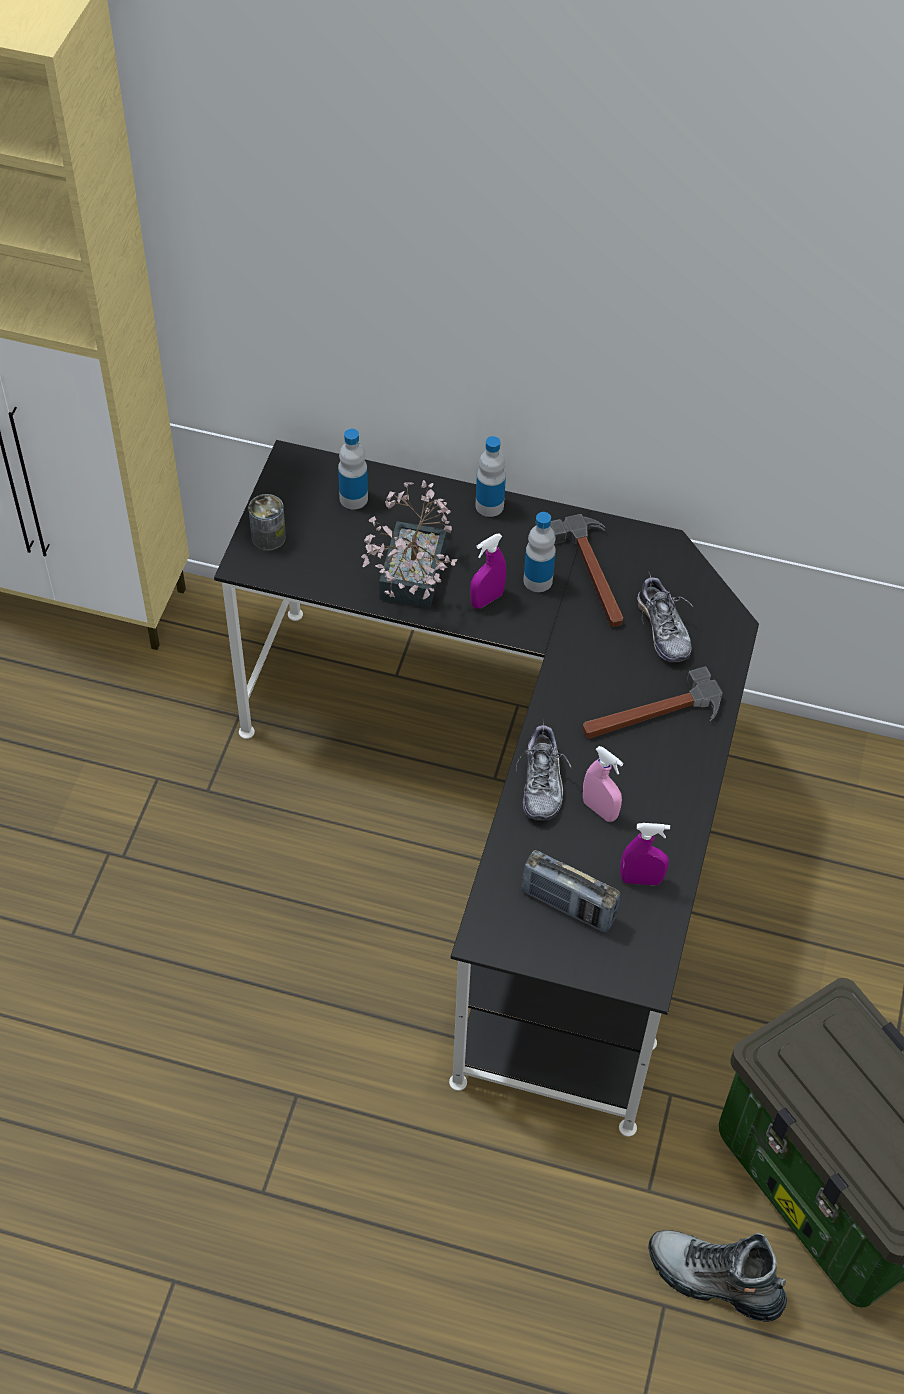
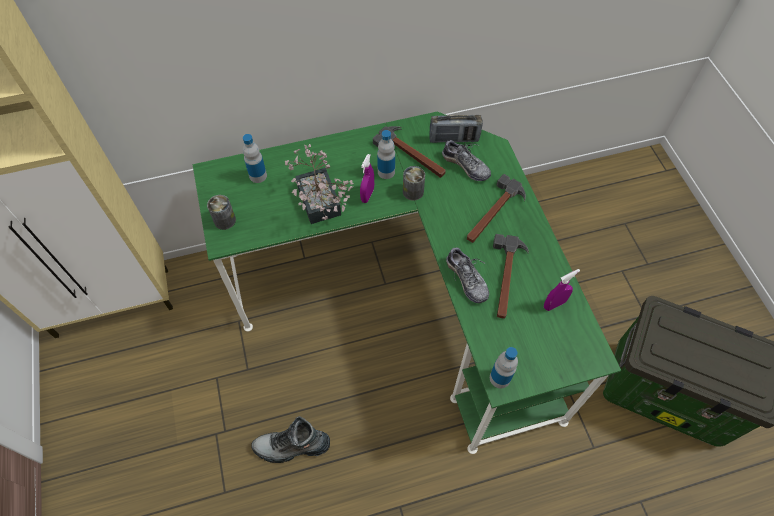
camera: 30 degrees left, 5 degrees up
black desk [214,440,759,1137] -> green desk [192,111,621,454]
bottle [476,436,506,517] -> bottle moved to [490,347,518,388]
radio [522,850,620,933] -> radio moved to [429,115,483,143]
pink spray bottle [583,746,623,822] -> hammer [493,234,529,319]
boot [648,1230,787,1322] -> boot moved to [251,416,330,463]
none -> can [403,166,425,201]

